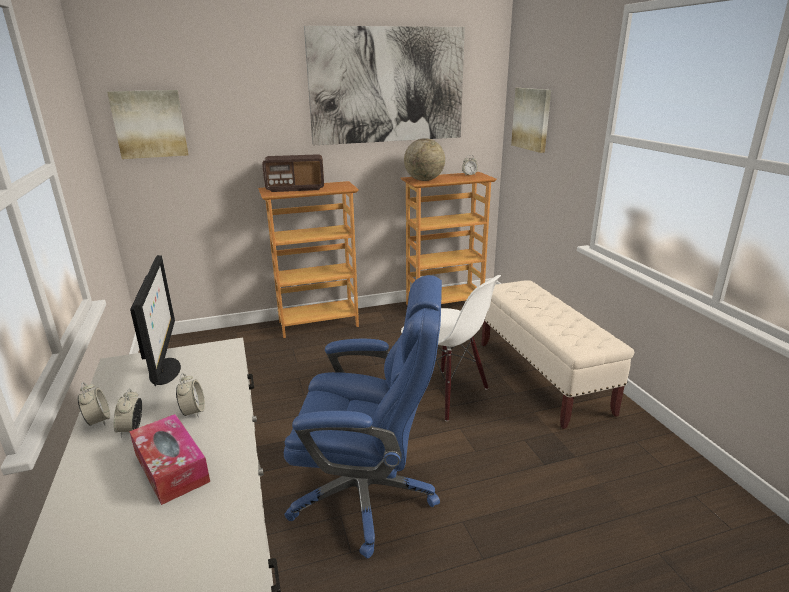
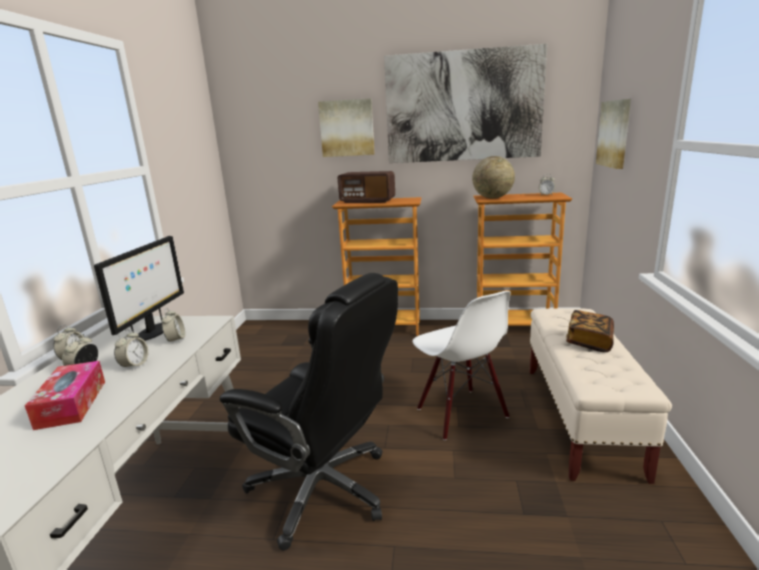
camera: 25 degrees right, 5 degrees down
picture [107,90,189,159] -> picture moved to [318,98,375,157]
blue office chair [284,275,442,558] -> black office chair [220,273,398,551]
none -> alarm clock [161,308,185,343]
none -> book [566,310,614,352]

